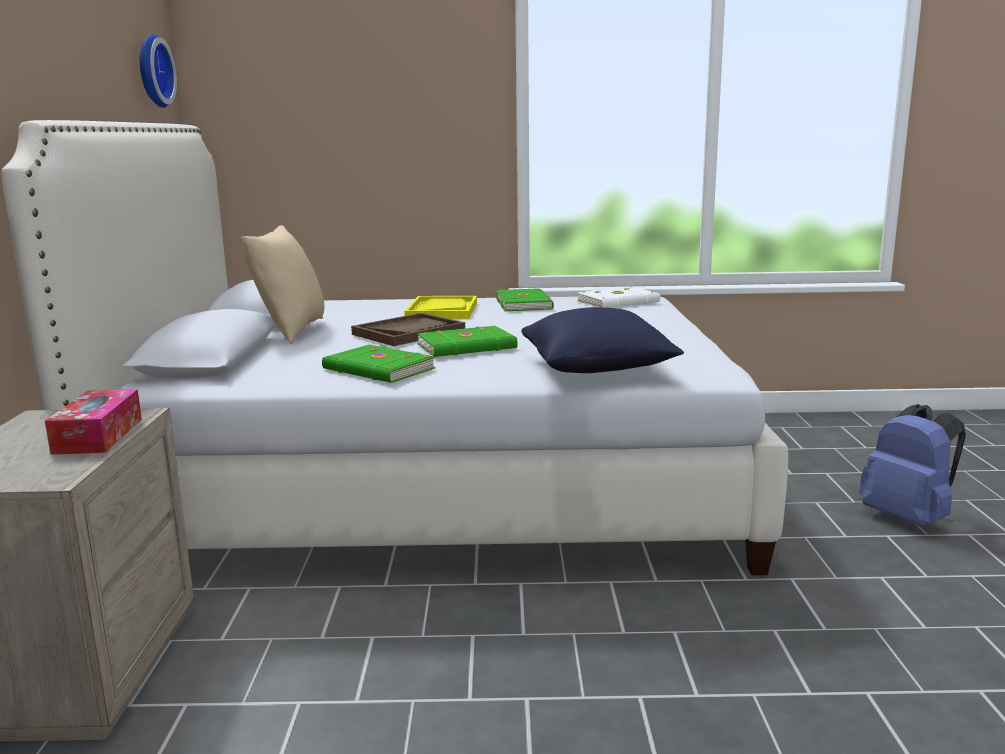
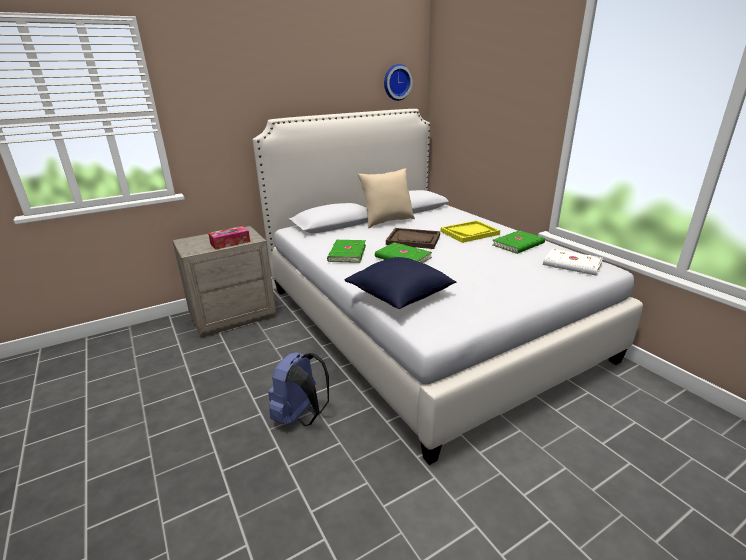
camera: 60 degrees right, 10 degrees up
blue backpack [859,404,966,526] -> blue backpack moved to [268,352,329,426]

